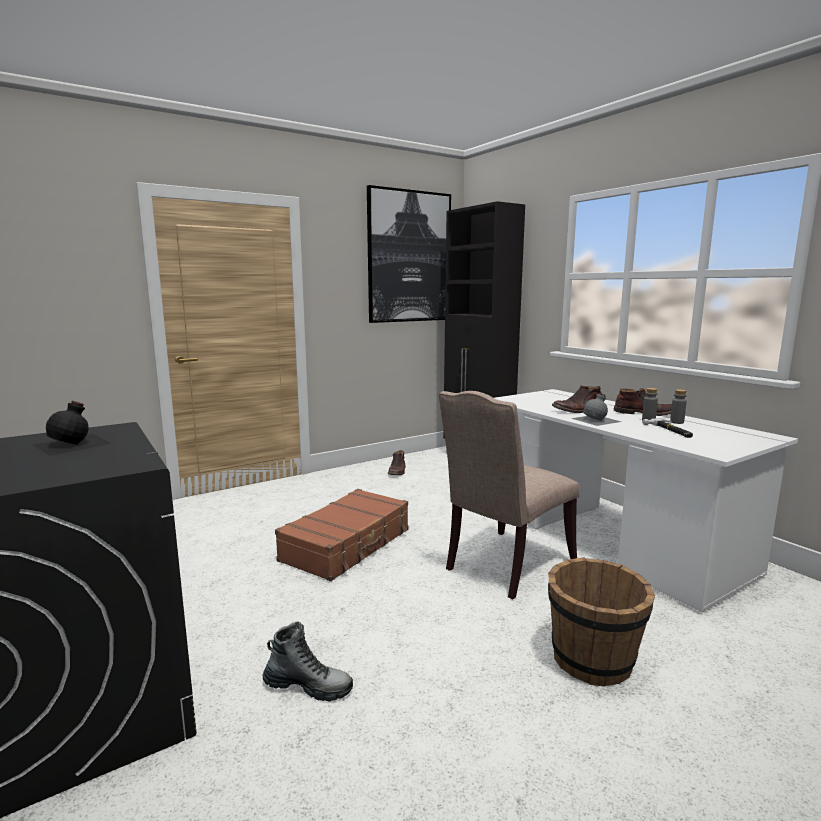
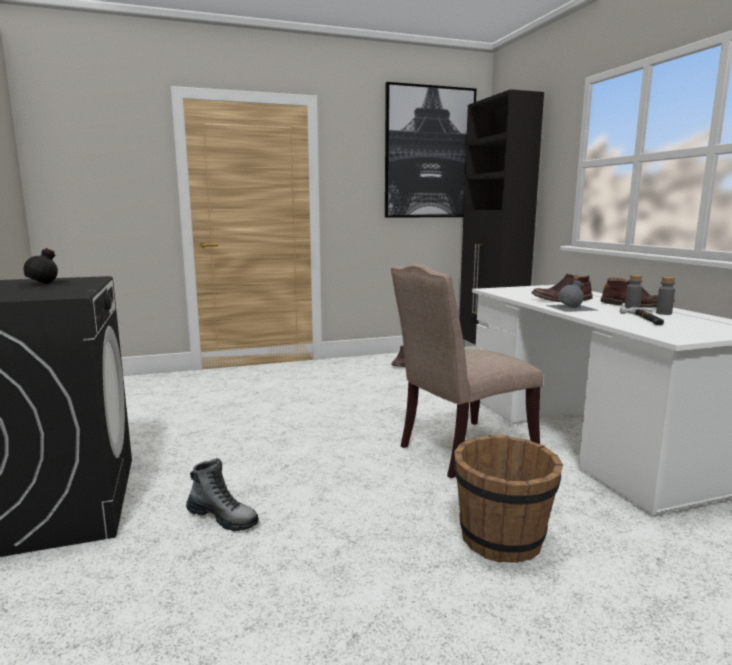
camera: 15 degrees right, 0 degrees up
brown suitcase [275,489,408,581] -> none

